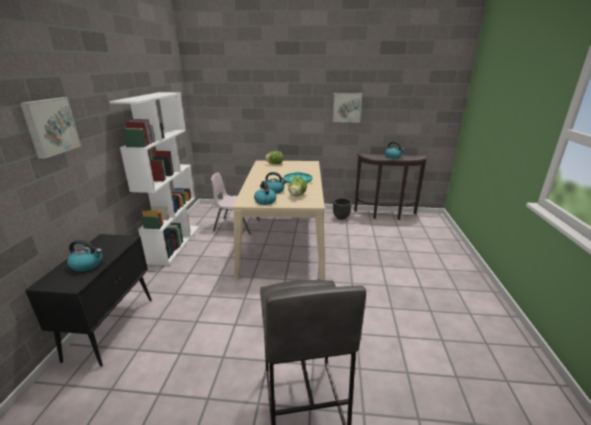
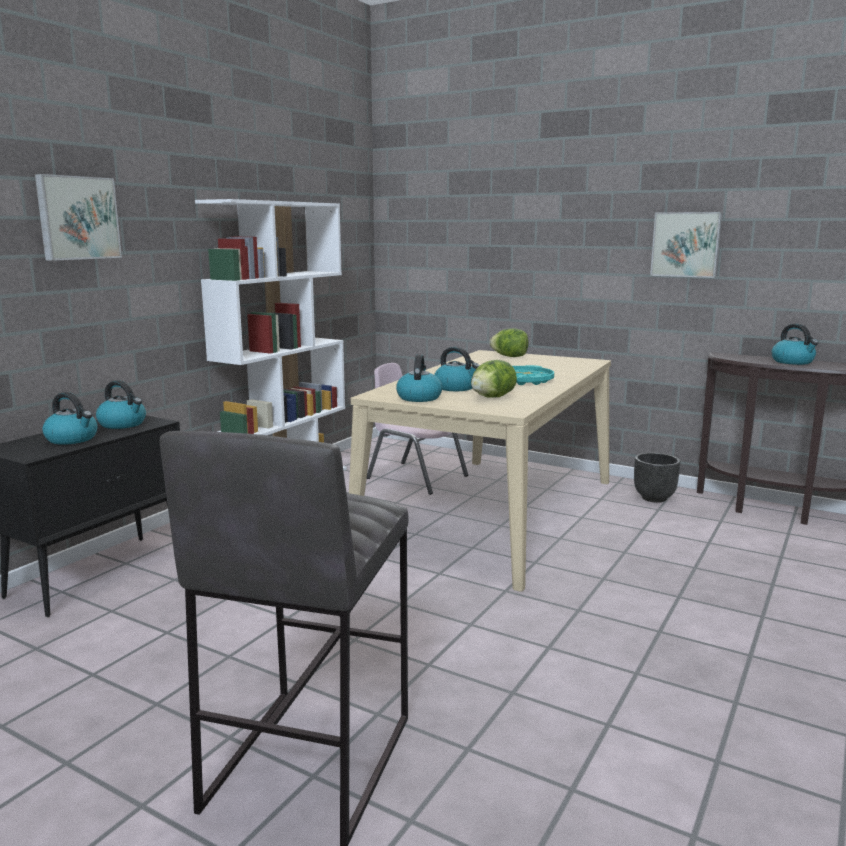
camera: 25 degrees right, 10 degrees down
none -> kettle [96,380,146,429]

